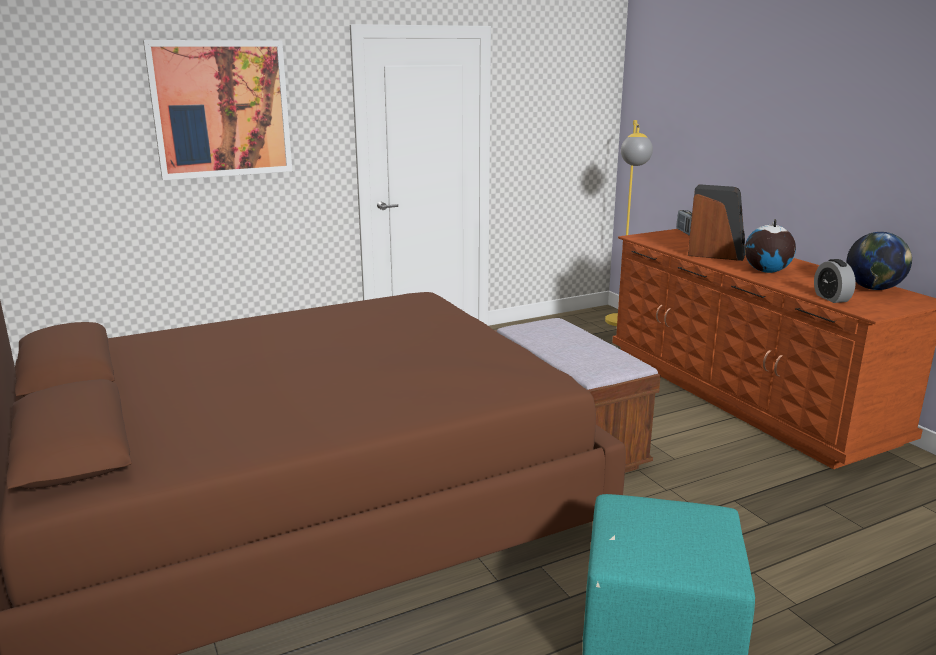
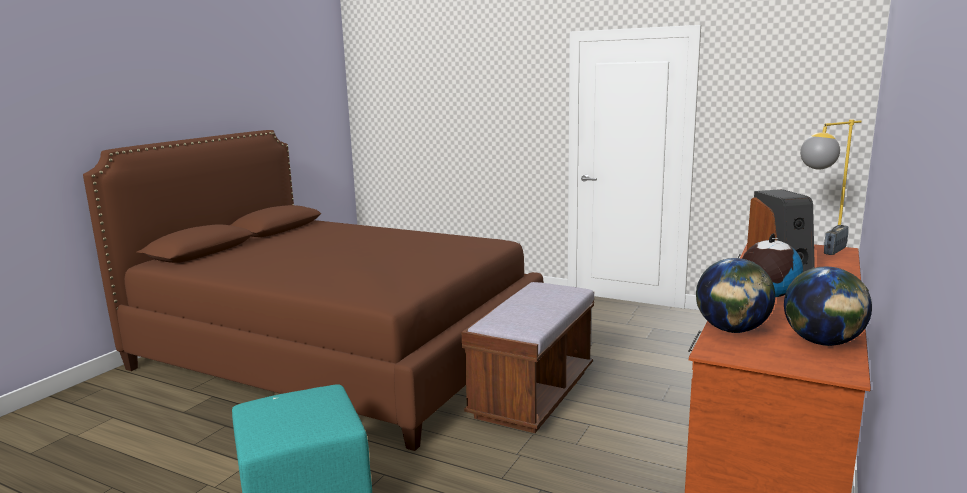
camera: 55 degrees right, 5 degrees down
picture [143,40,292,180] -> none
alarm clock [814,259,856,303] -> globe [696,258,775,333]

